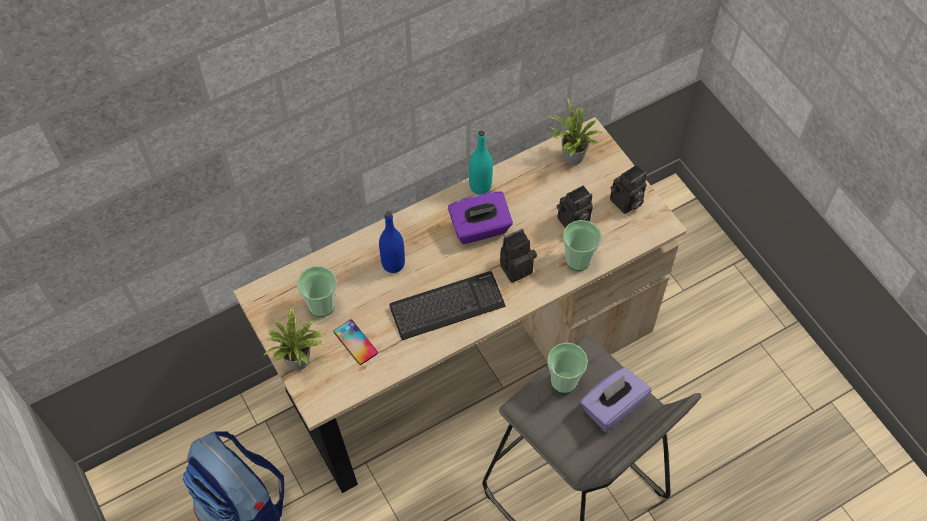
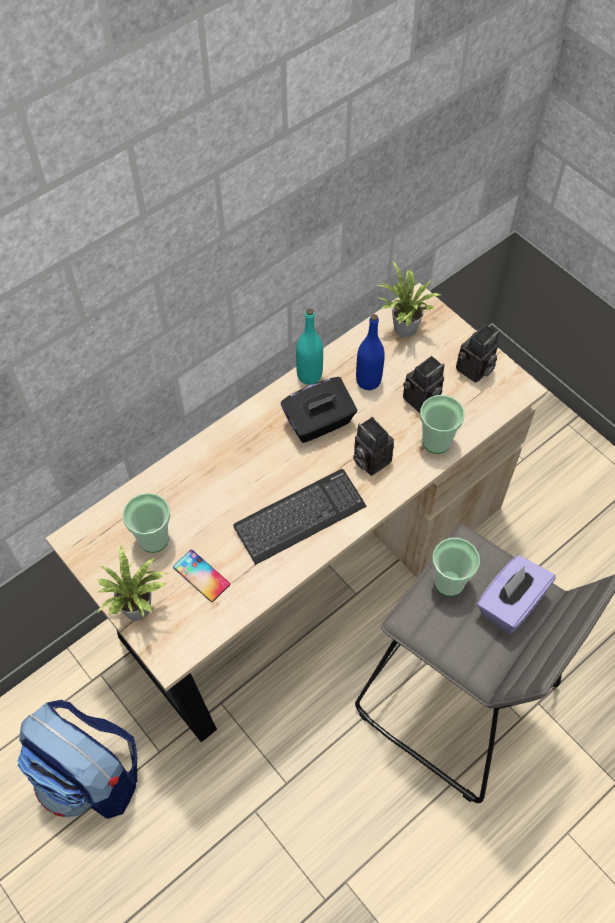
camera: 10 degrees left, 0 degrees up
blue bottle [379,211,405,273] -> blue bottle moved to [356,314,385,390]
purple tissue box [448,192,513,244] -> black tissue box [281,377,357,443]
camera [500,229,537,283] -> camera turned 90 degrees counterclockwise [353,417,394,476]

